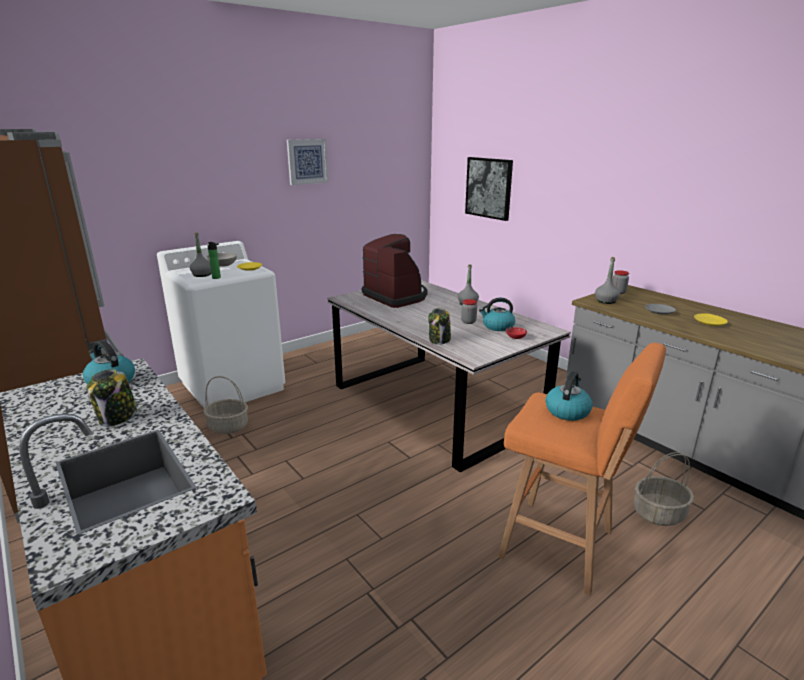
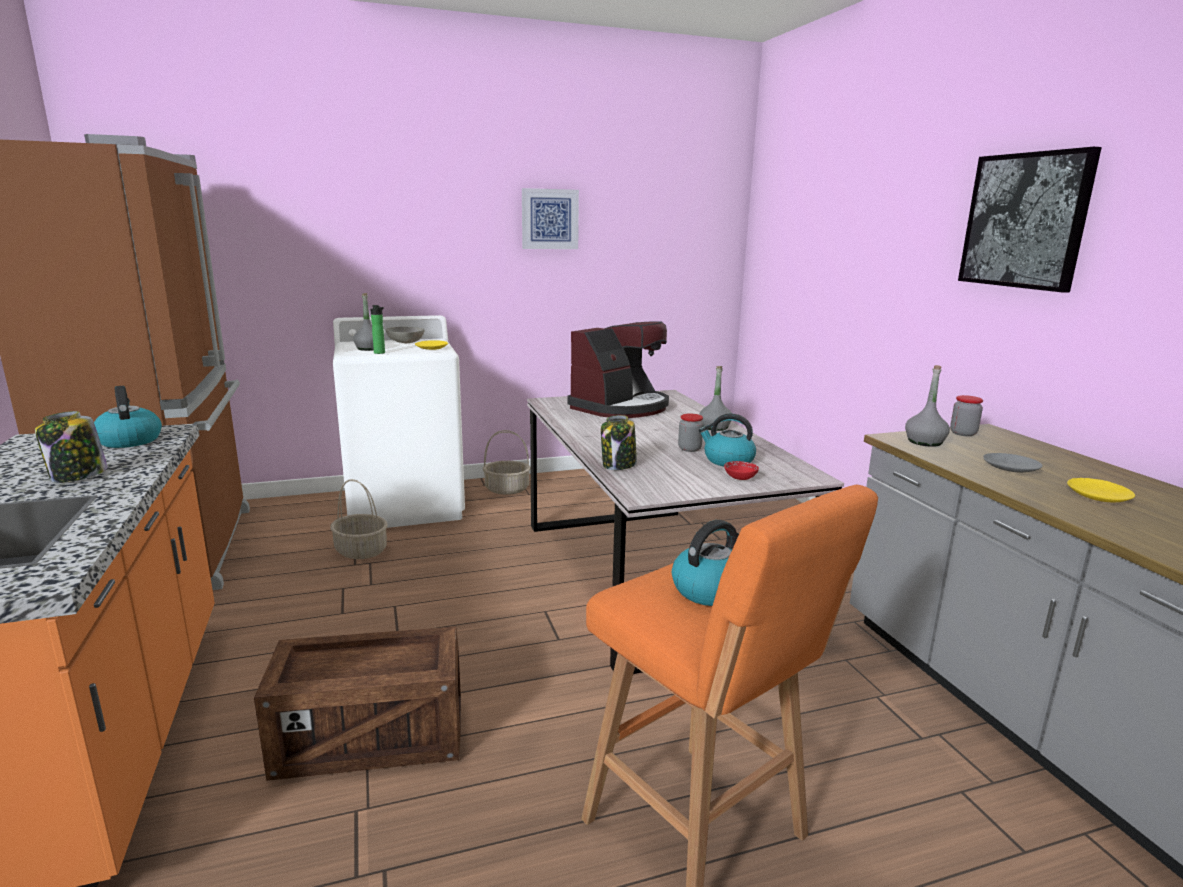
camera: 20 degrees right, 5 degrees down
coffee machine [362,234,427,308] -> coffee machine turned 60 degrees clockwise [568,322,669,418]
picture [465,157,513,221] -> picture moved to [958,147,1102,293]
basket [634,452,694,526] -> basket moved to [483,430,531,495]
none -> crate [254,626,461,781]

